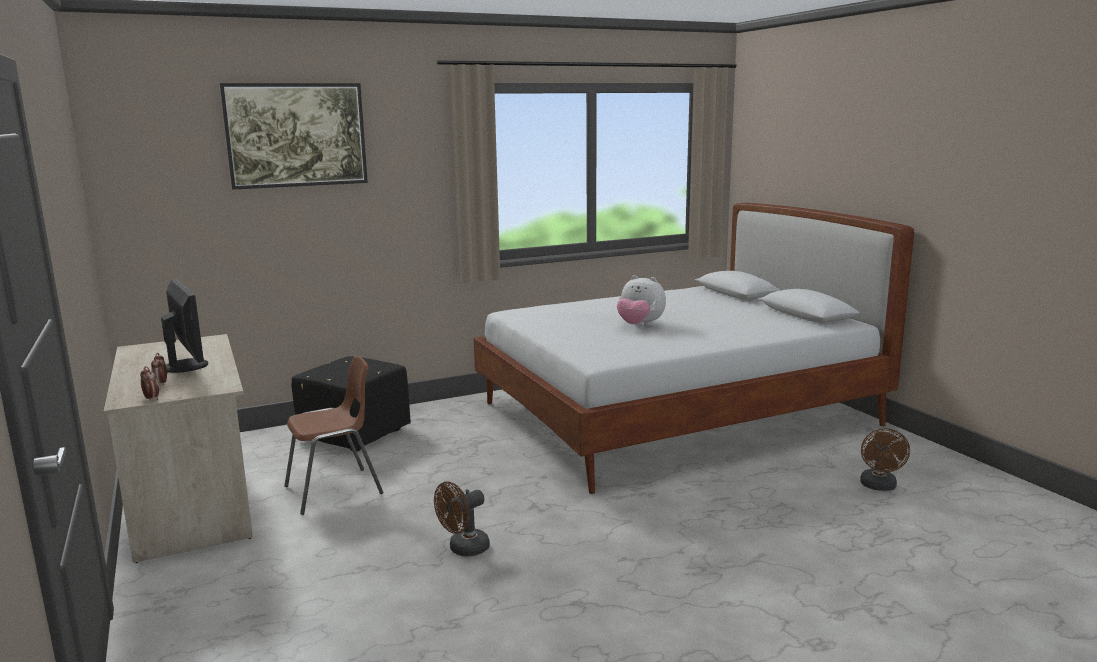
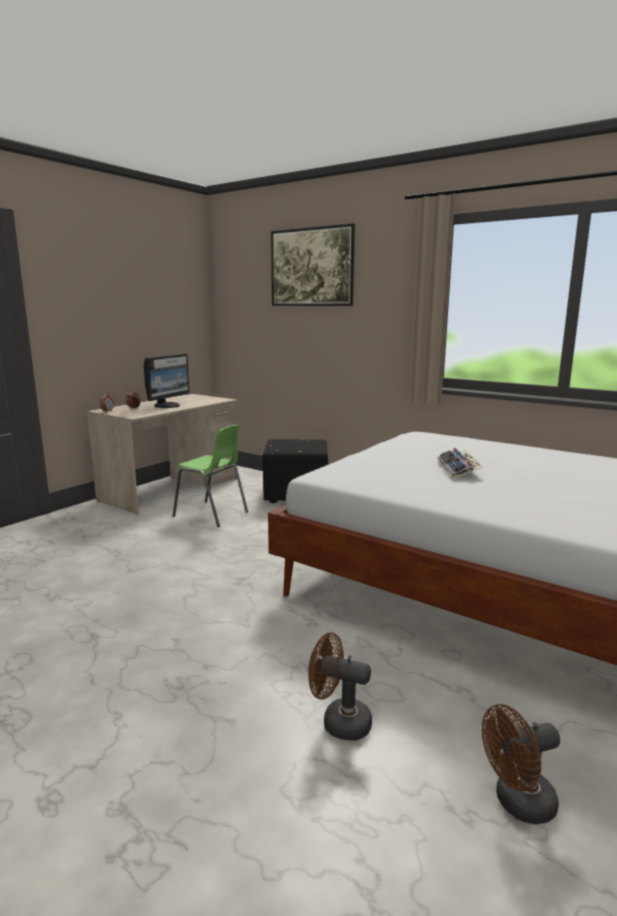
camera: 60 degrees right, 0 degrees up
brown chair [285,356,383,515] -> green chair [173,425,248,527]
brown fan [434,481,490,556] -> brown fan moved to [308,633,372,741]
plush toy [617,275,666,326] -> keyboard [437,448,483,479]

